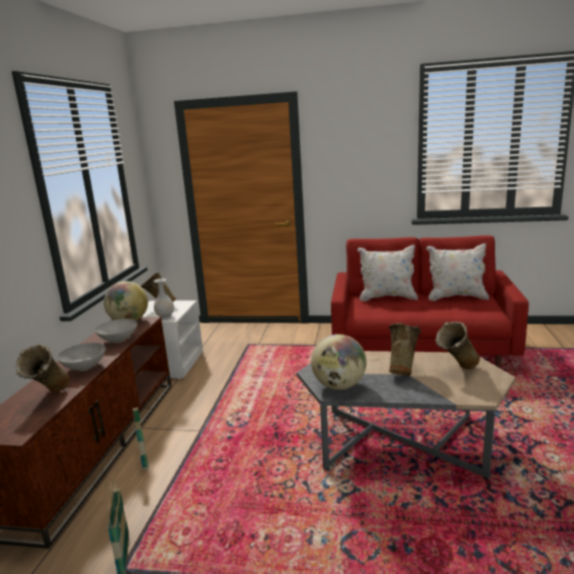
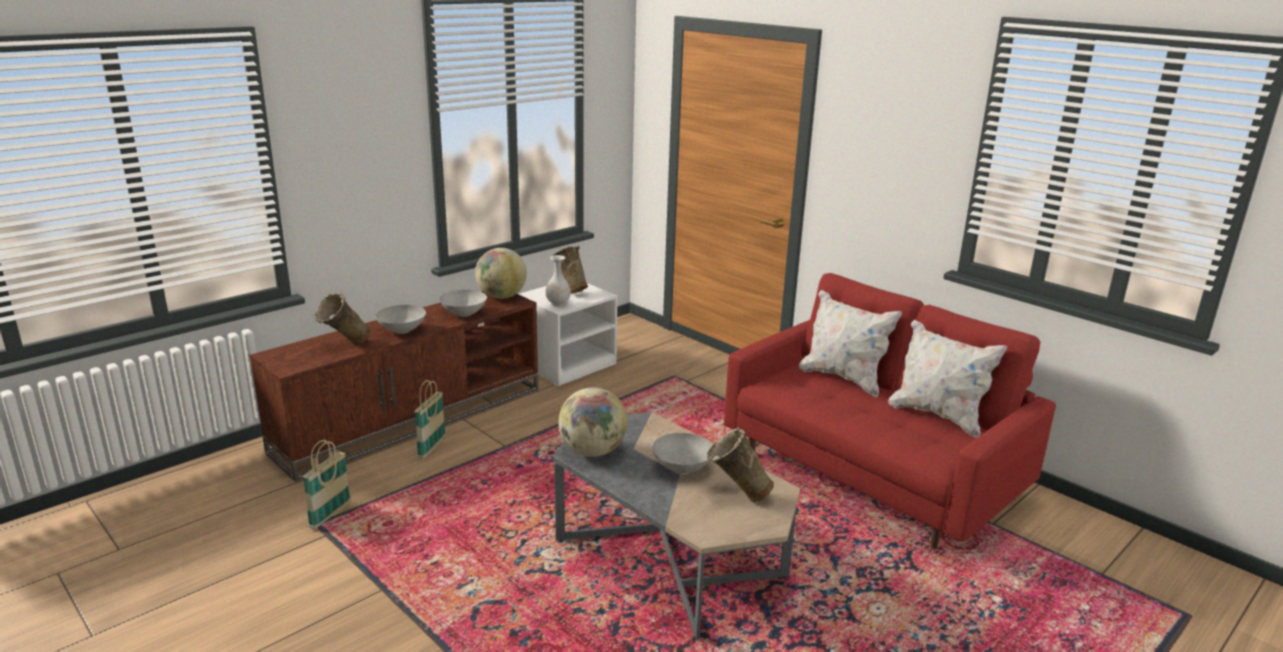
camera: 35 degrees right, 5 degrees up
beige vase [389,323,421,376] -> grey bowl [652,433,712,473]

